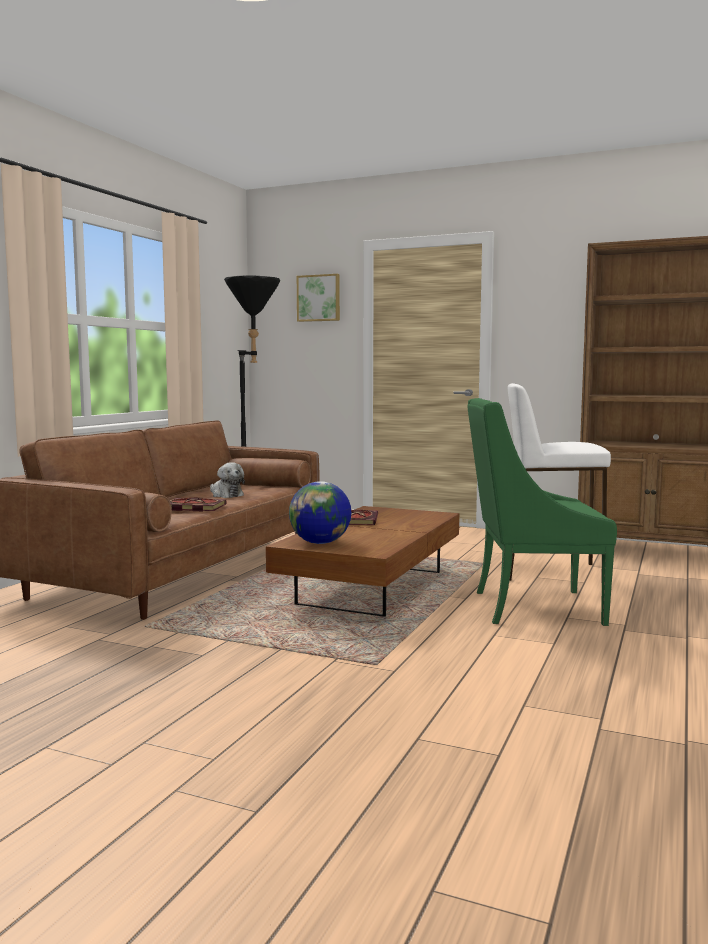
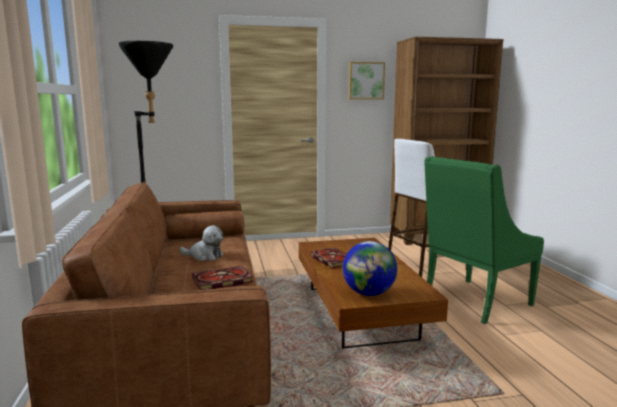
camera: 35 degrees left, 5 degrees up
picture [297,274,340,322] -> picture moved to [349,62,385,99]

